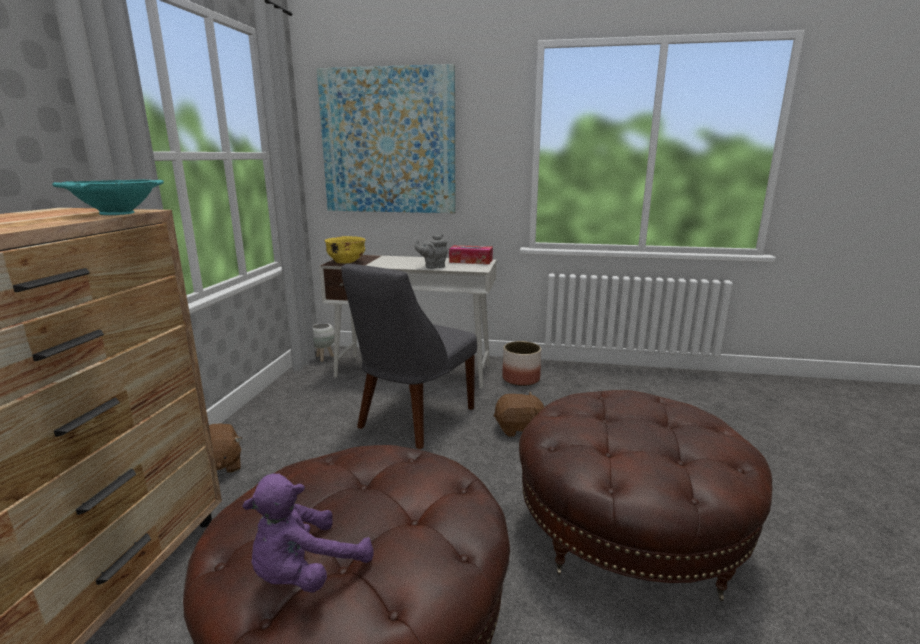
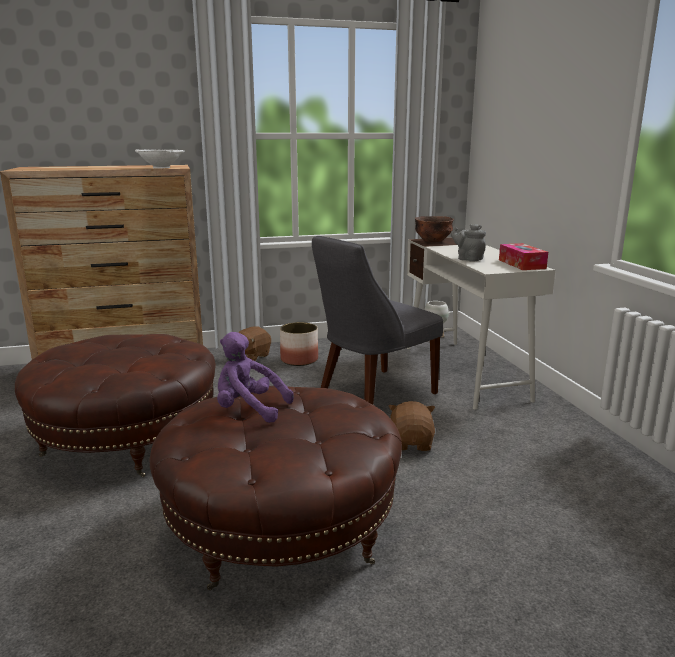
camera: 65 degrees right, 0 degrees up
turquoise bowl [52,180,164,215] -> white bowl [135,149,184,169]
purple plush toy [242,473,374,592] -> purple plush toy moved to [217,332,294,423]
picture [317,64,455,213] -> none
yellow bowl [325,236,365,264] -> brown bowl [415,216,454,242]
grey chair [341,264,477,449] -> grey chair turned 45 degrees counterclockwise [312,236,443,405]
brown plush toy [494,392,544,437] -> brown plush toy turned 150 degrees counterclockwise [388,401,435,451]
planter [502,341,541,386] -> planter moved to [280,322,318,366]

